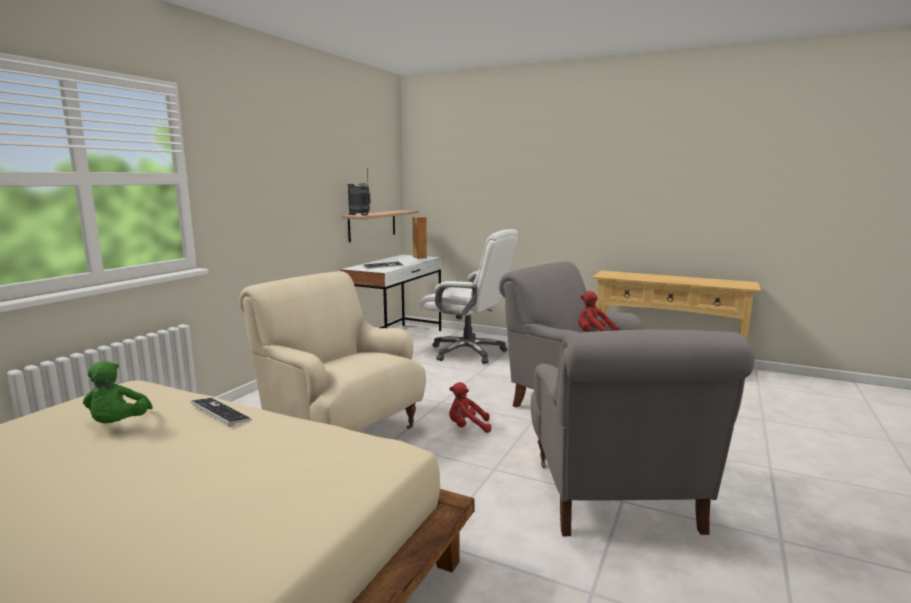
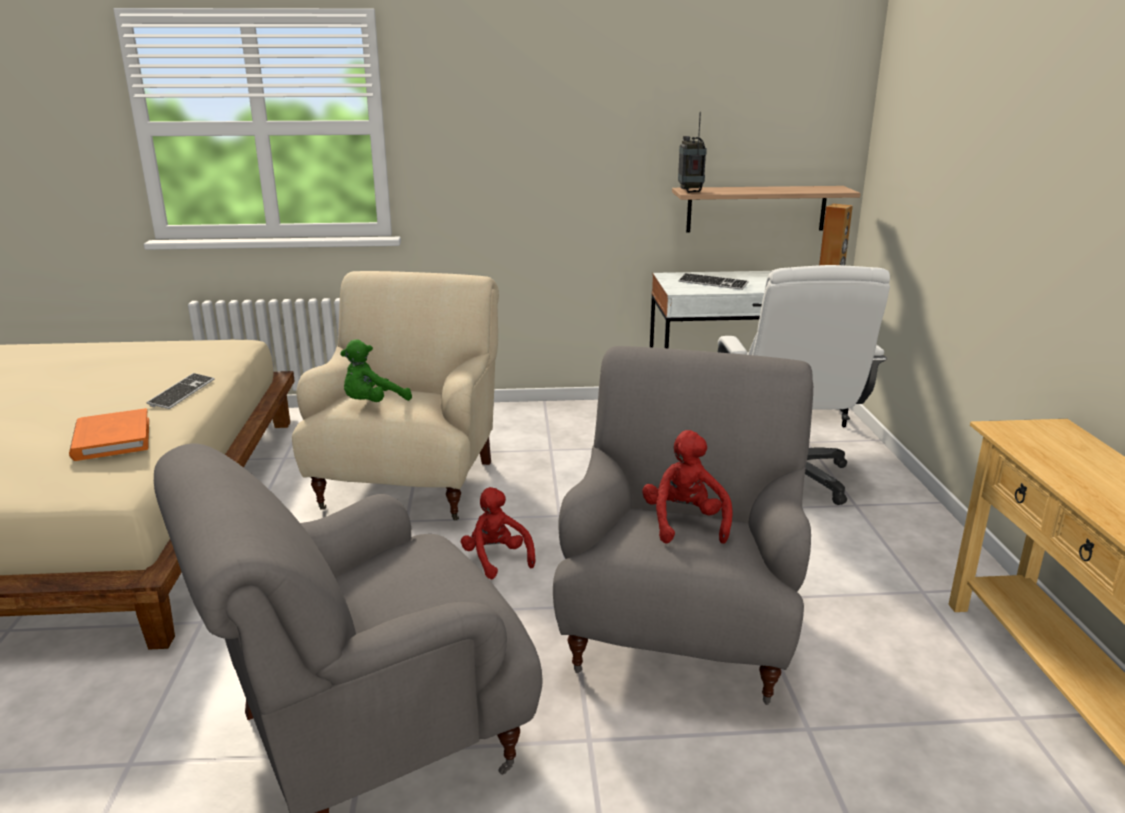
camera: 60 degrees right, 10 degrees up
green plush toy [83,361,153,423] -> green plush toy moved to [340,339,412,402]
none -> orange book [69,408,149,461]

